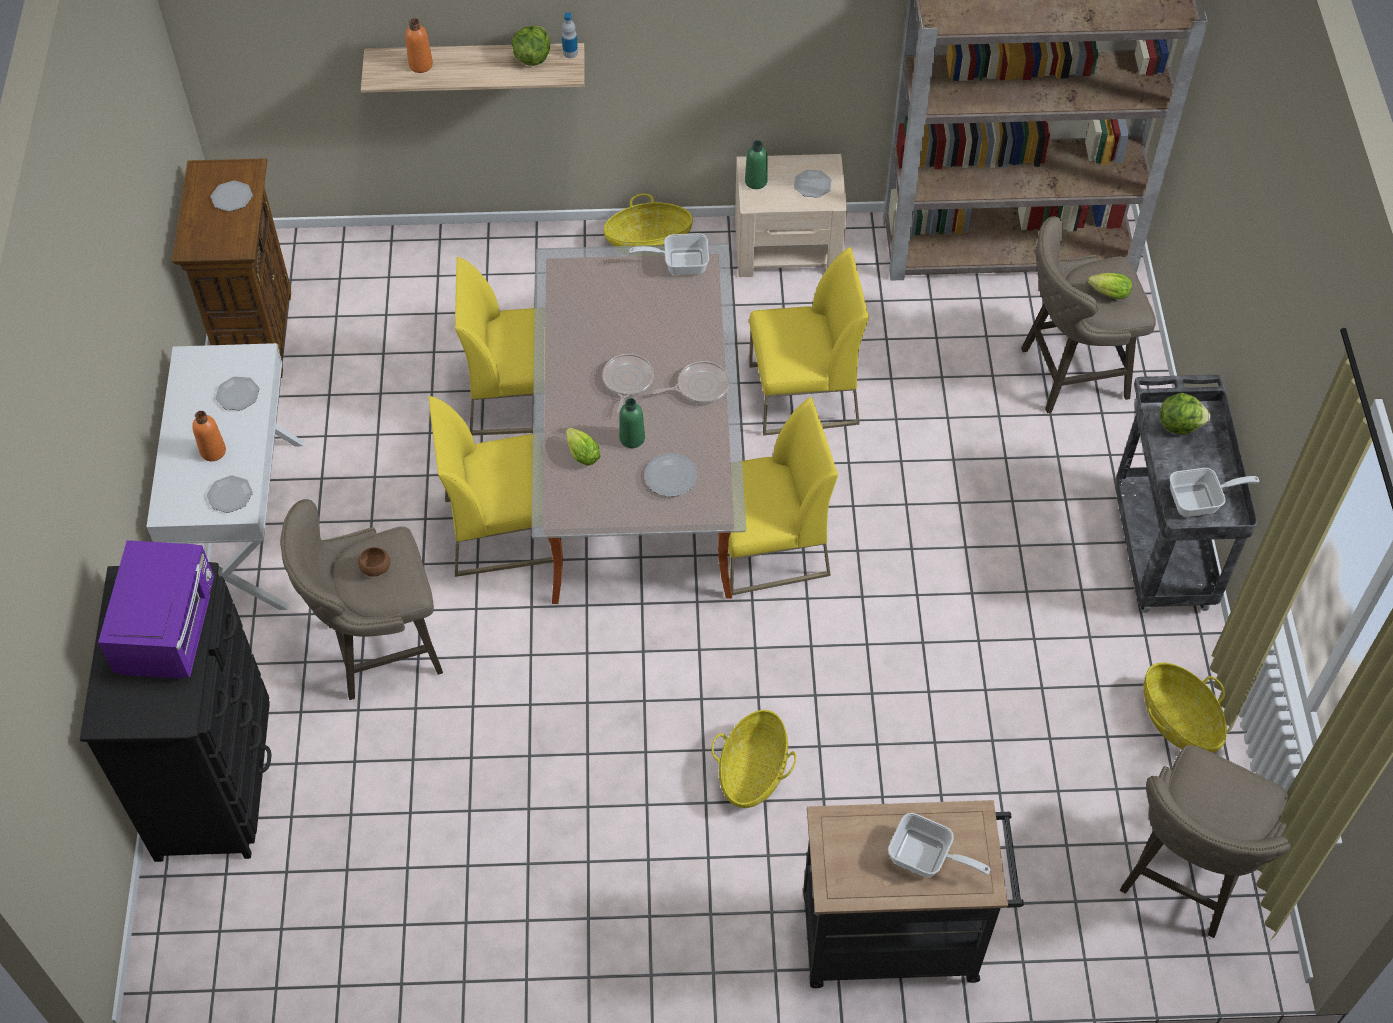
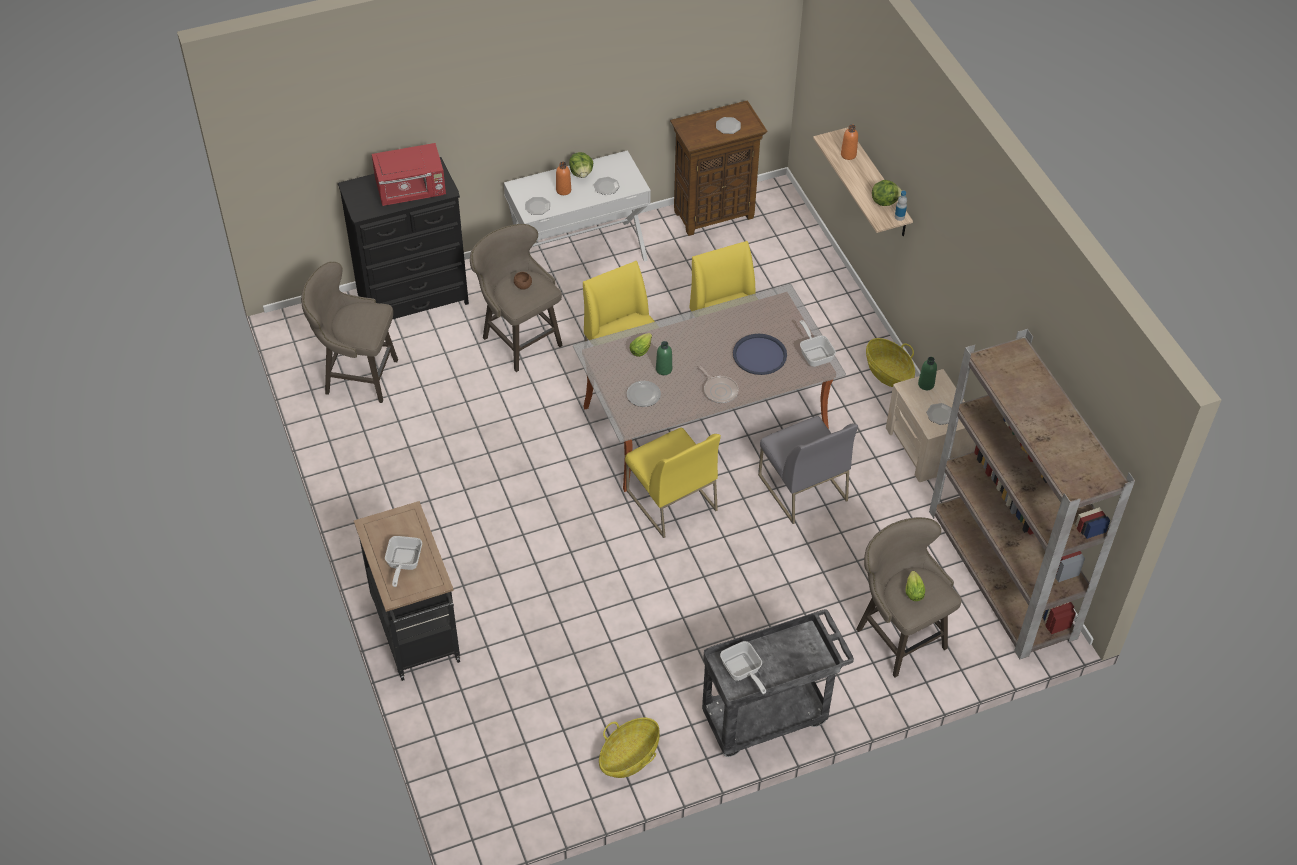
camera: 70 degrees right, 5 degrees down
purple microwave [98,540,214,679] -> red microwave [372,143,446,206]
frying pan [602,354,654,414] -> none
basket [712,710,796,808] -> none
yellow chair [749,247,869,436] -> grey chair [758,416,858,524]
beige stool [1120,745,1291,938] -> beige stool moved to [301,262,398,403]
lettuce [1160,393,1210,434] -> lettuce moved to [569,152,593,178]
none -> blue tray [733,334,787,375]

